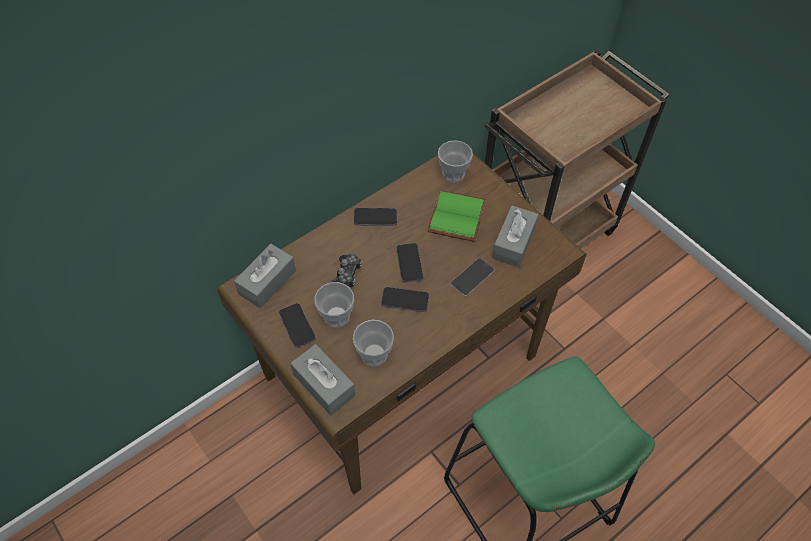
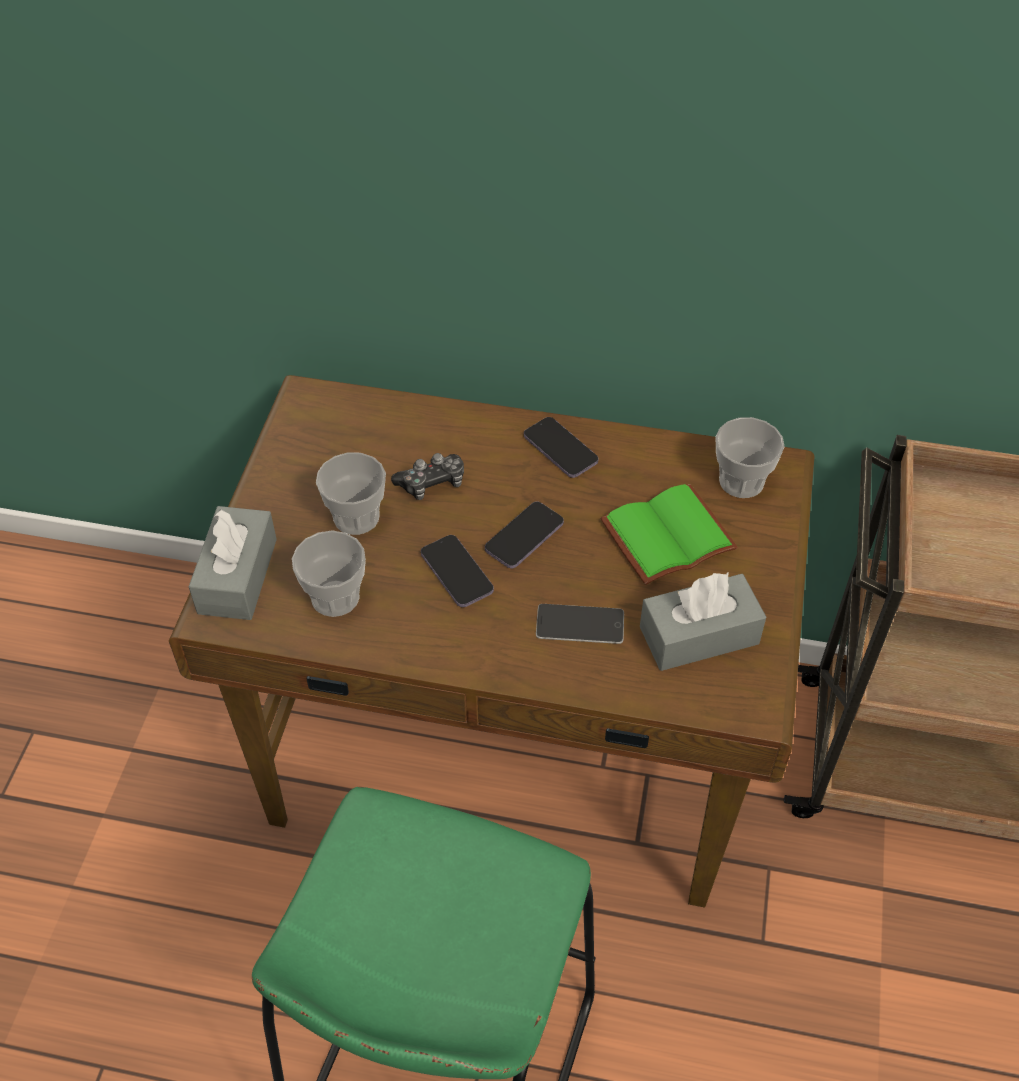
camera: 50 degrees right, 5 degrees down
grey tissue box [234,244,296,308] -> none
phone [279,303,316,348] -> none

